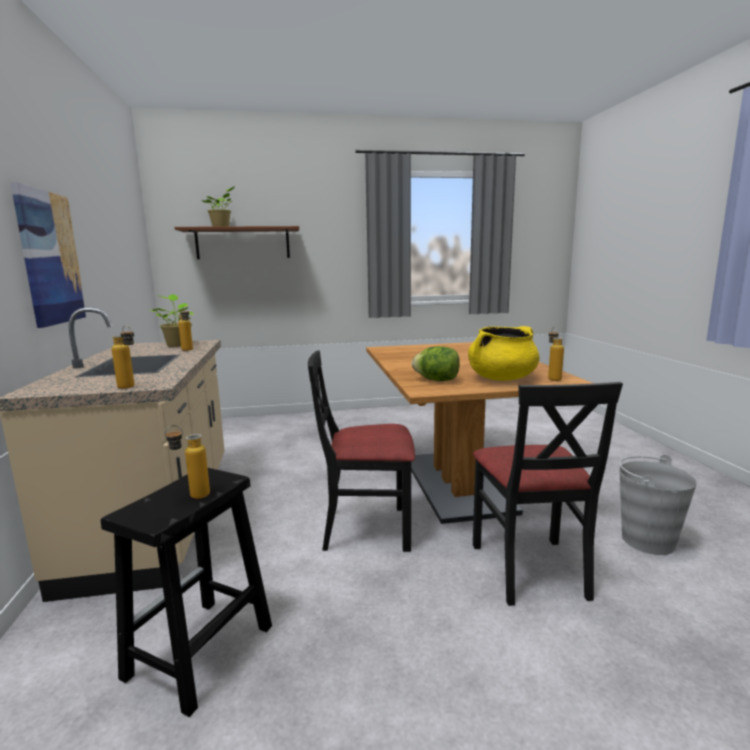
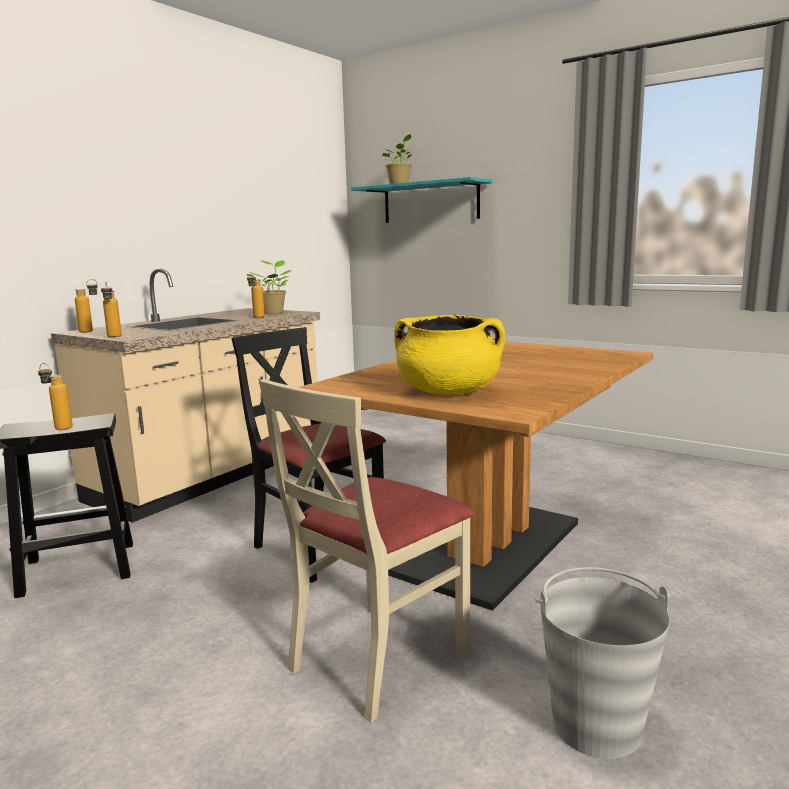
camera: 45 degrees right, 0 degrees up
picture [10,182,87,328] -> none
brown shelf [174,226,299,259] -> turquoise shelf [351,177,492,223]
lettuce [412,346,460,381] -> none
black chair [473,382,623,606] -> beige chair [259,379,475,723]
bottle [548,327,564,381] -> bottle moved to [75,279,98,333]

